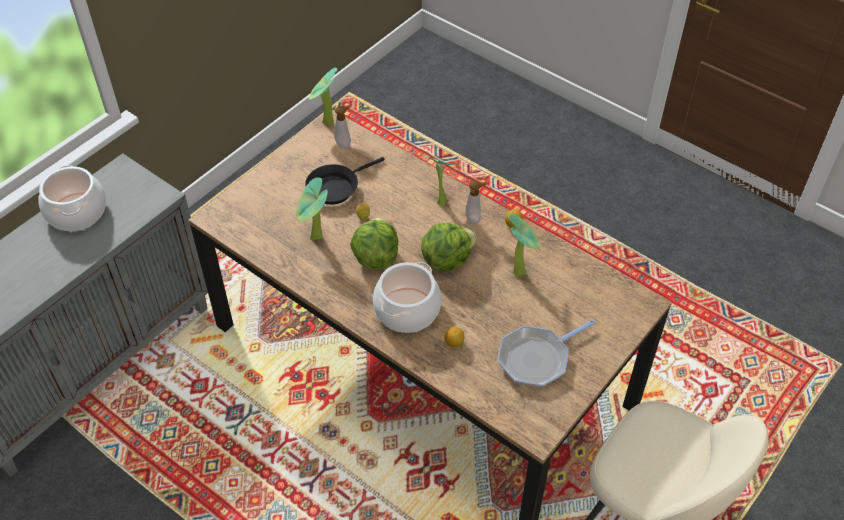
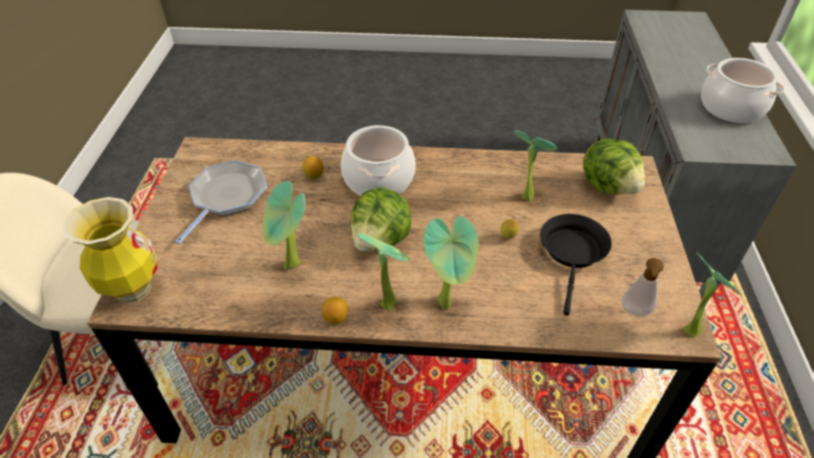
camera: 145 degrees right, 5 degrees down
lettuce [350,218,398,270] -> lettuce moved to [583,138,645,194]
soap dispenser [465,181,486,224] -> potted plant [358,233,410,311]
none -> vase [63,197,158,304]

